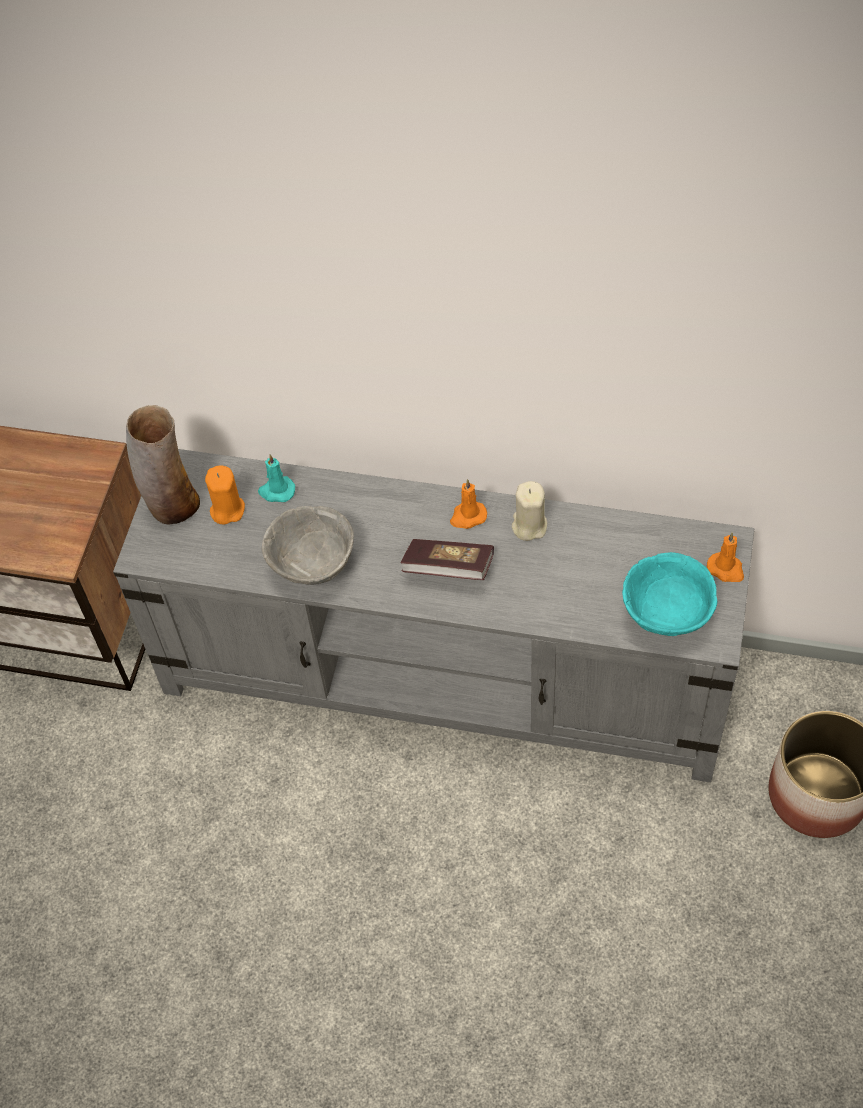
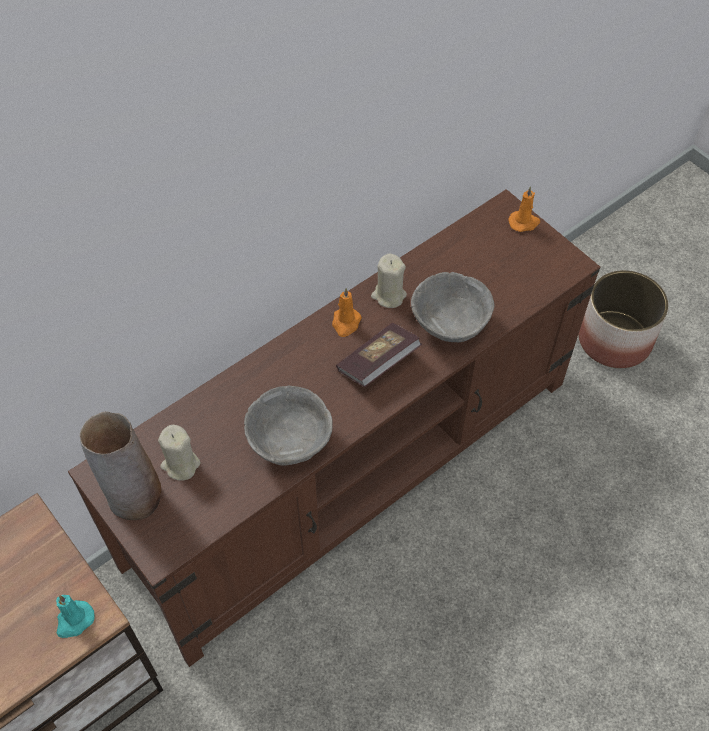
camera: 55 degrees left, 0 degrees up
grey tv stand [113,449,754,783] -> brown tv stand [68,189,600,667]
orange candle [205,465,245,525] -> beige candle [158,425,201,481]
turquoise candle [258,454,295,502] -> turquoise candle moved to [56,595,95,638]
turquoise bowl [622,552,717,636] -> none
none -> grey bowl [411,272,495,342]

